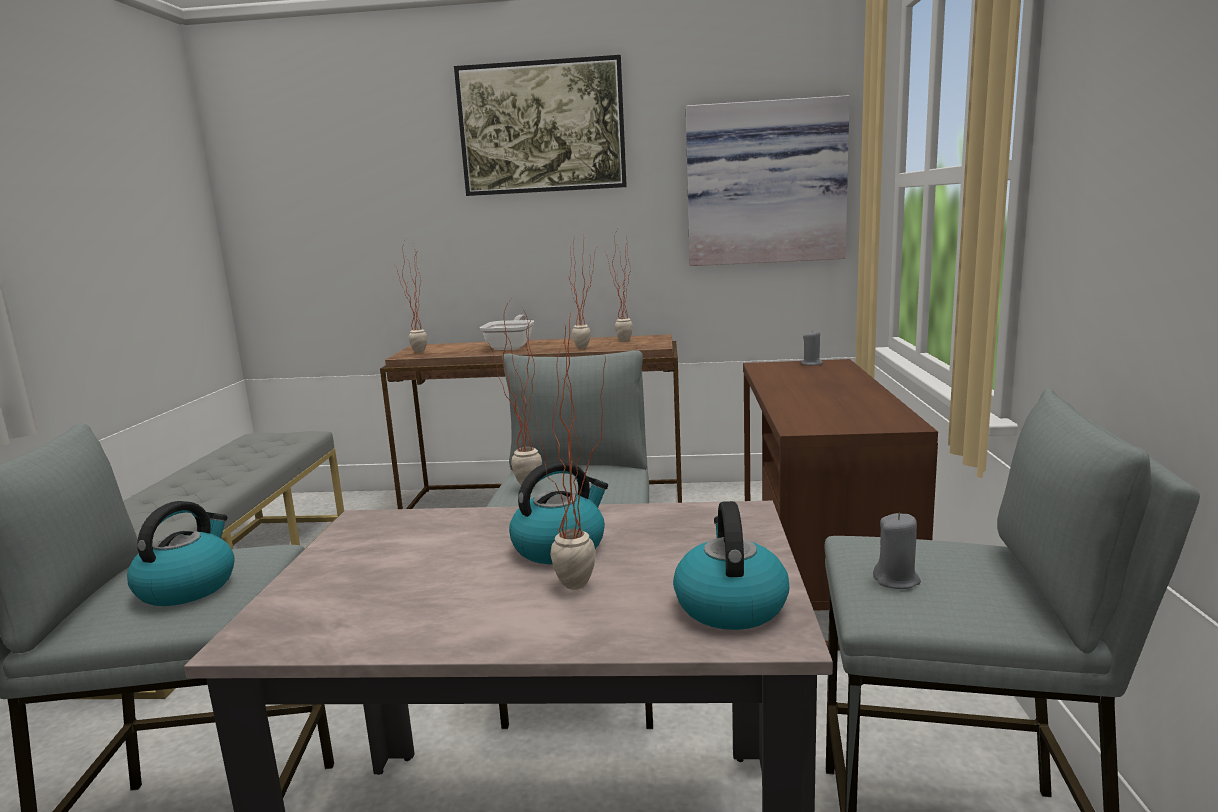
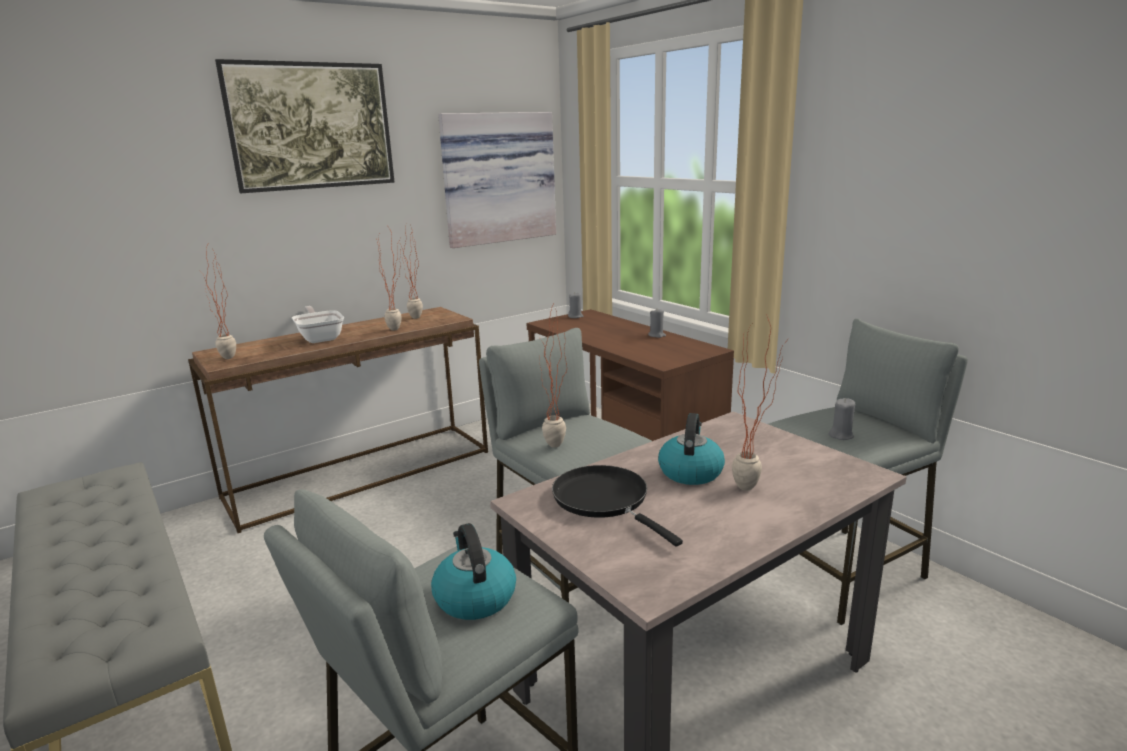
camera: 40 degrees left, 5 degrees up
kettle [673,501,789,630] -> none
none -> black frying pan [552,465,683,547]
none -> grey candle [648,309,666,338]

